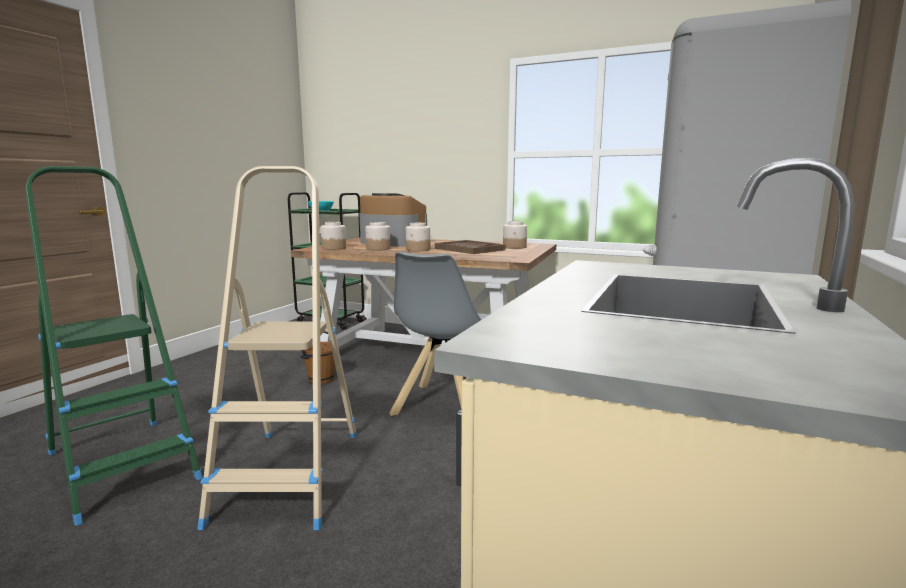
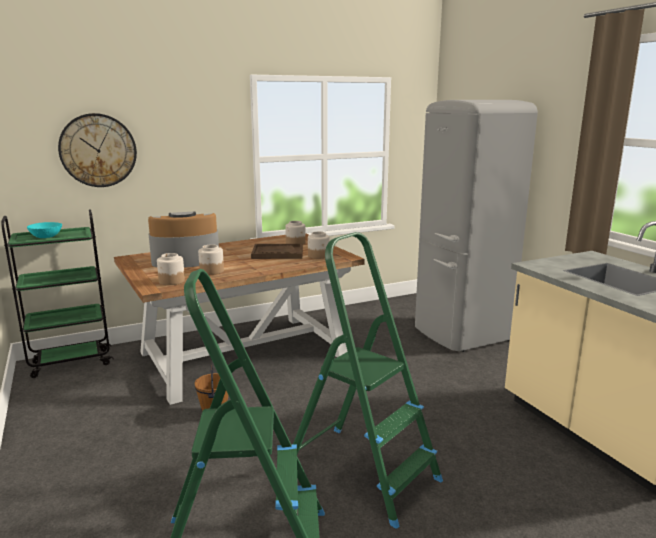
camera: 50 degrees left, 5 degrees up
beige step ladder [197,166,357,530] -> green step ladder [293,232,443,528]
grey chair [389,252,489,416] -> none
jar [406,223,430,251] -> jar moved to [308,232,330,259]
none -> wall clock [58,113,137,187]

